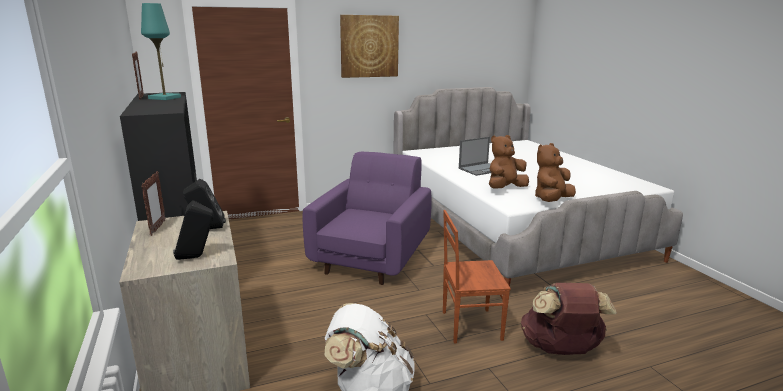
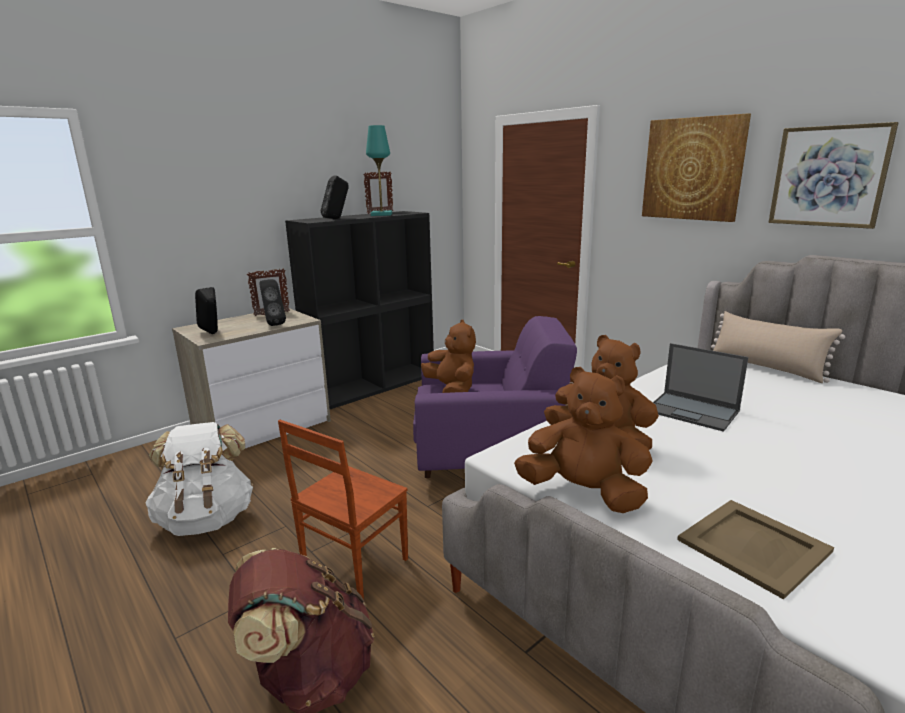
camera: 70 degrees right, 0 degrees up
brown chair [443,210,511,344] -> brown chair turned 120 degrees counterclockwise [278,420,408,599]
none -> black speaker [321,175,349,219]
none -> brown plush toy [421,319,476,393]
none -> beige tray [677,500,834,600]
none -> beige pillow [711,311,845,383]
none -> picture [769,122,899,229]

